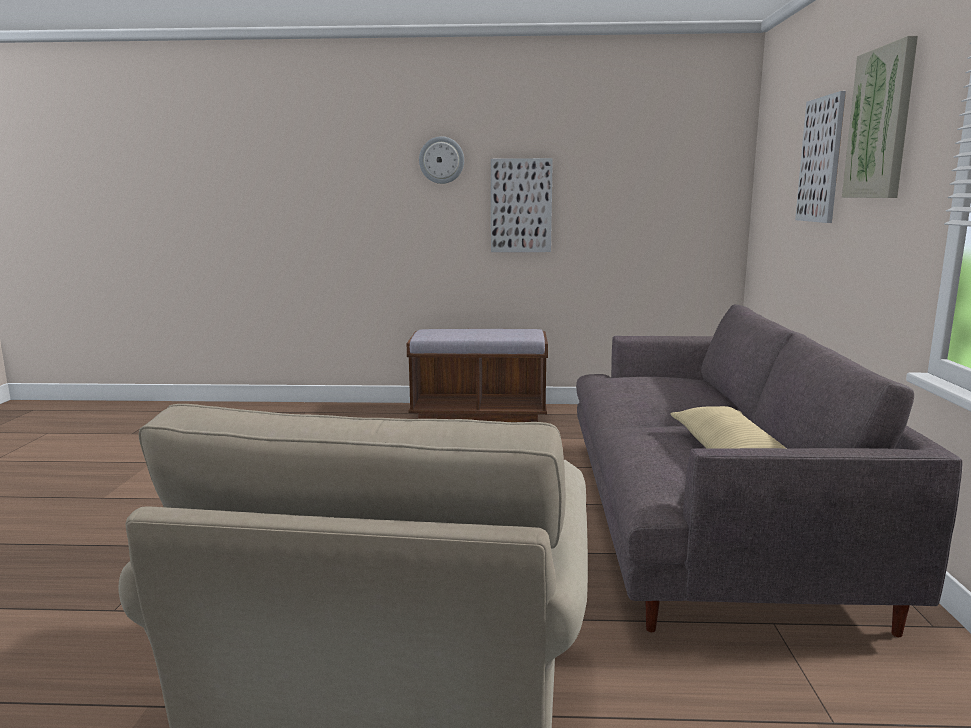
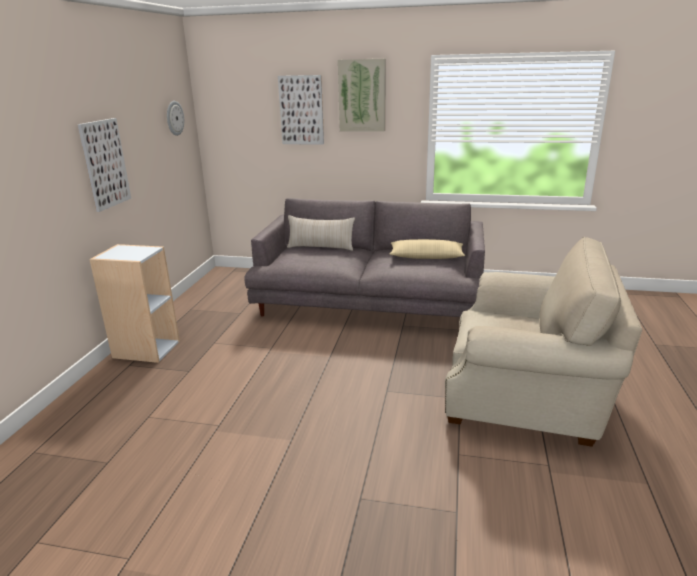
camera: 80 degrees left, 10 degrees up
brown bench [406,329,548,422] -> bookcase [89,244,180,363]
wall clock [419,136,464,184] -> wall clock moved to [167,101,184,136]
none -> beige pillow [287,215,355,251]

